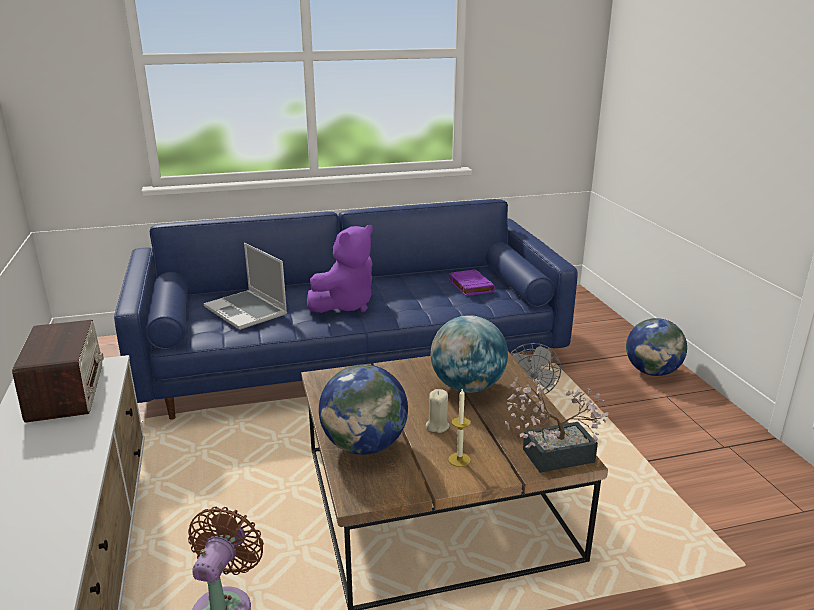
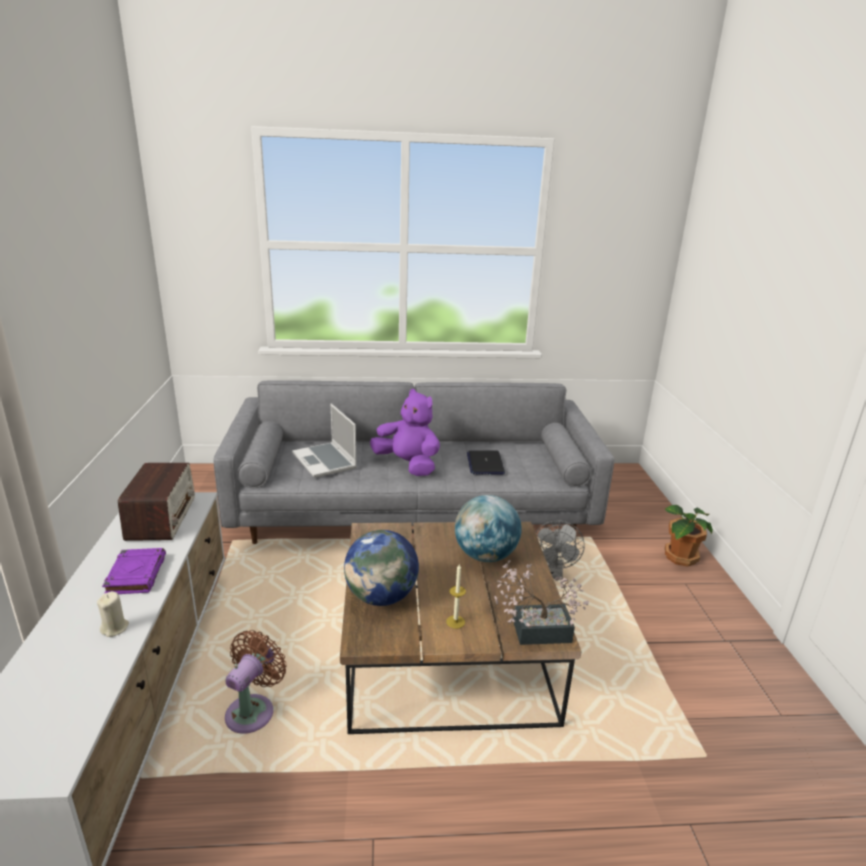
camera: 10 degrees right, 0 degrees up
blue sofa [114,199,578,420] -> grey sofa [213,380,614,544]
purple plush toy [307,225,373,313] -> purple plush toy turned 105 degrees counterclockwise [370,389,440,476]
beige candle [426,389,450,433] -> beige candle moved to [97,591,129,637]
purple book [449,269,495,296] -> purple book moved to [102,548,166,594]
globe [626,318,687,376] -> potted plant [665,505,713,567]
none -> laptop [467,451,505,475]

